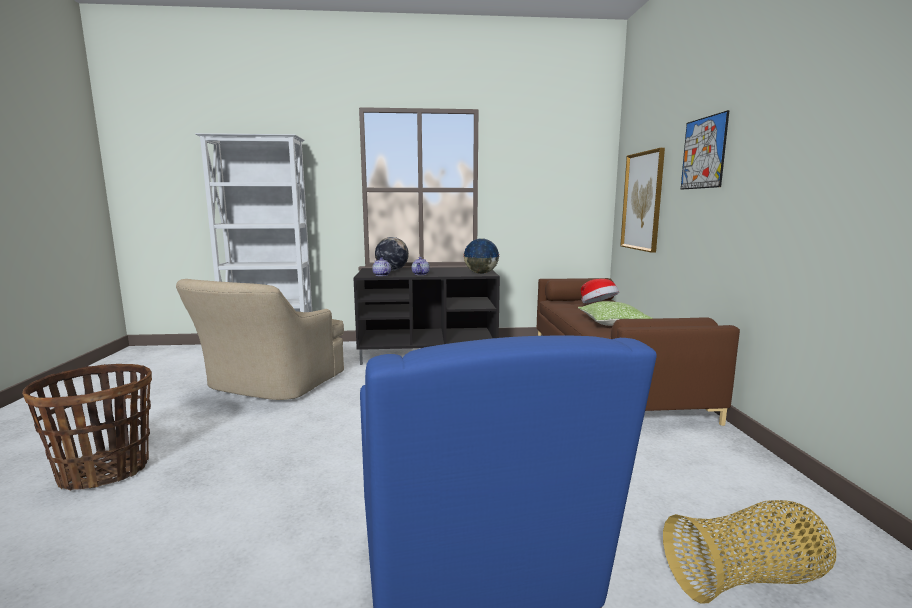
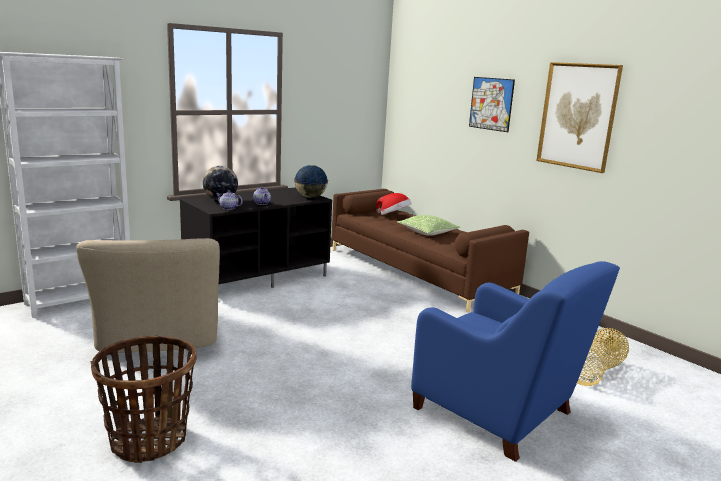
camera: 35 degrees left, 5 degrees up
picture [620,148,665,253] -> picture moved to [536,62,623,173]

